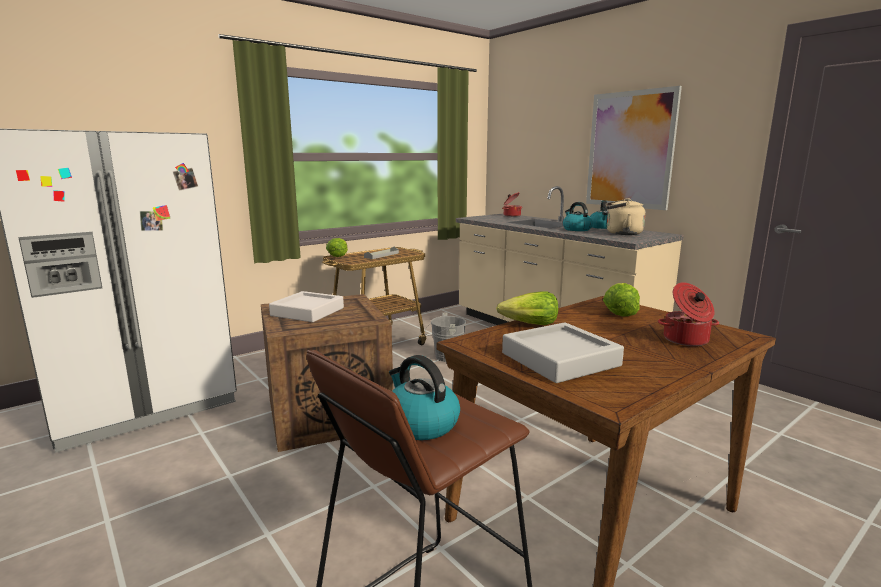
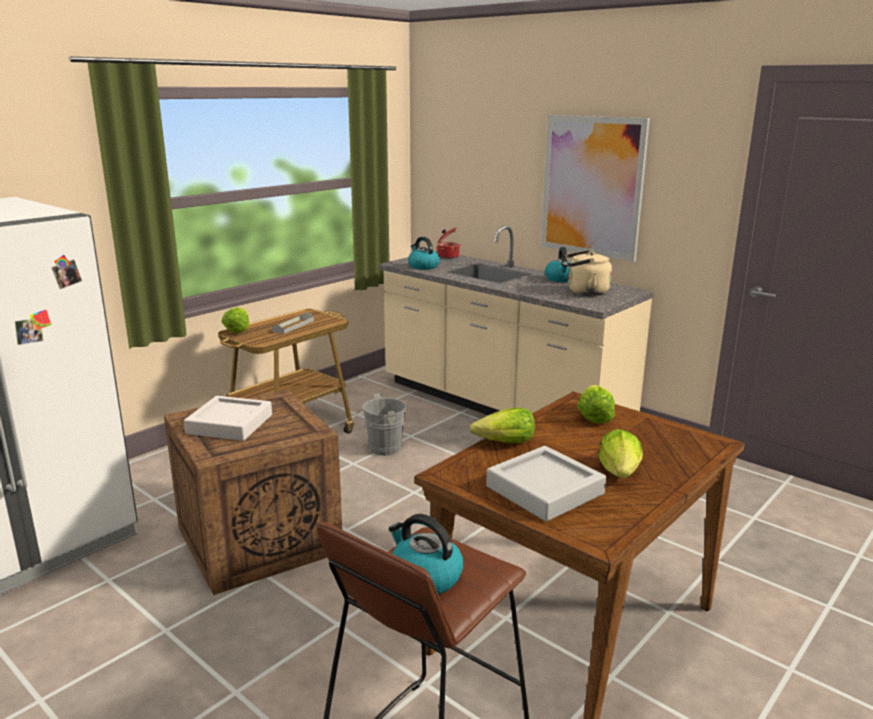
camera: 10 degrees left, 5 degrees up
kettle [563,202,593,231] -> kettle moved to [408,237,440,270]
cooking pot [658,282,719,346] -> none
none -> lettuce [599,429,643,478]

